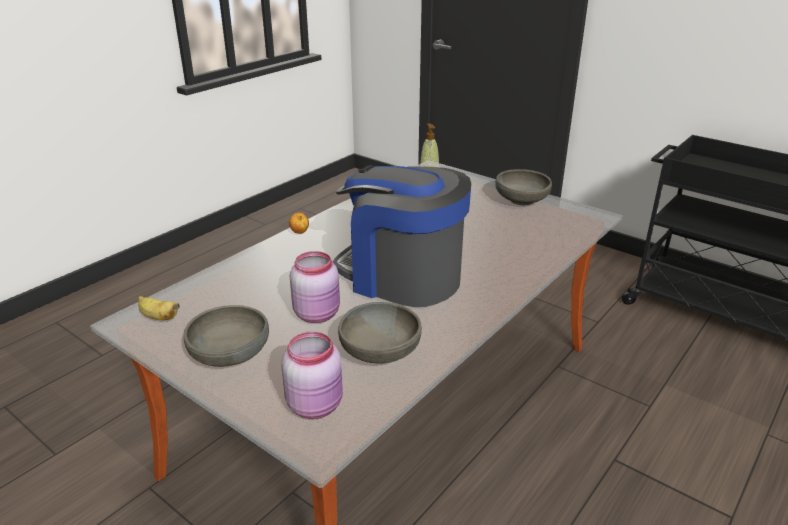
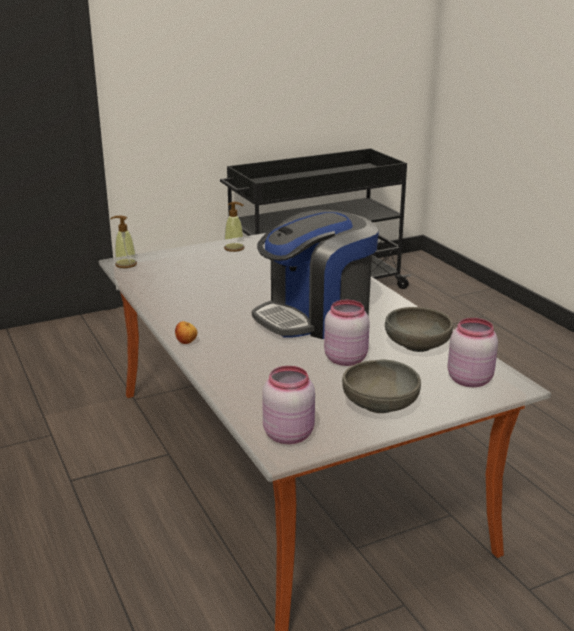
camera: 65 degrees left, 5 degrees down
banana [138,296,180,320] -> pink jar [262,366,315,444]
grey bowl [495,169,552,205] -> soap dispenser [224,202,245,252]

